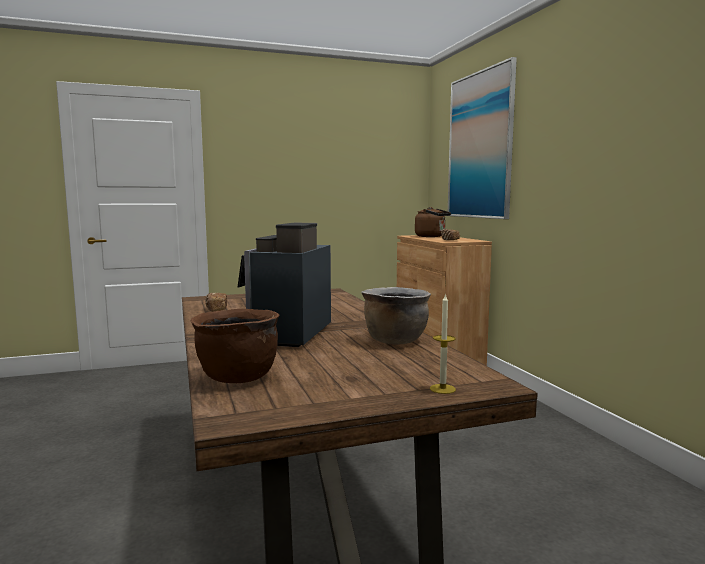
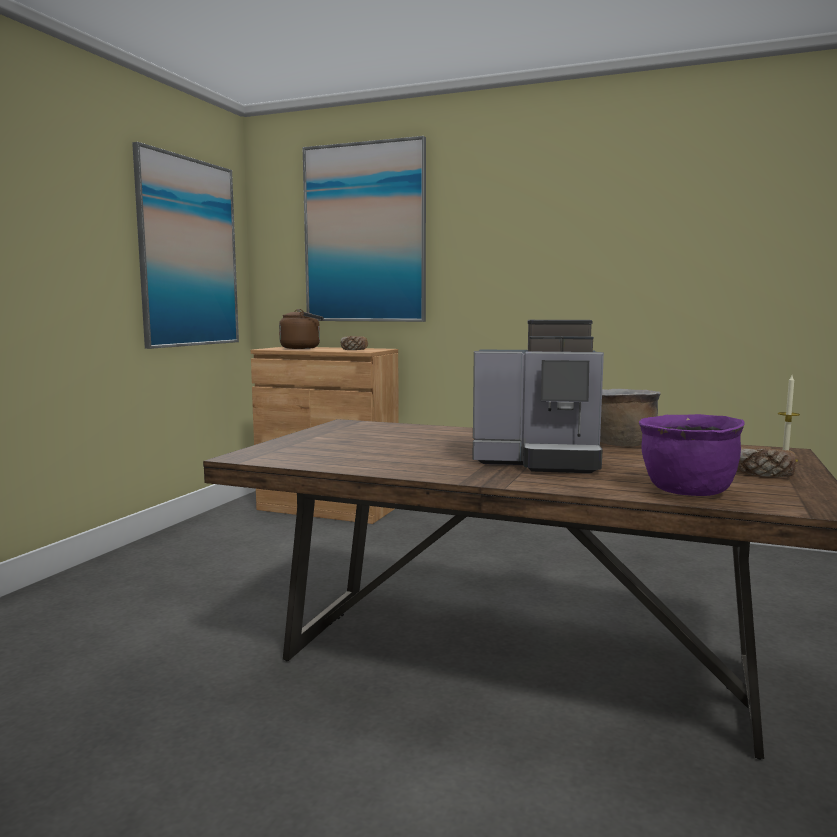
camera: 50 degrees left, 0 degrees up
brown cooking pot [190,309,280,383] -> purple cooking pot [639,414,745,496]
bread [205,293,227,312] -> bread moved to [737,447,796,477]
coffee machine [237,223,331,347] -> coffee machine turned 45 degrees counterclockwise [472,320,604,473]
none -> picture [132,142,239,349]

